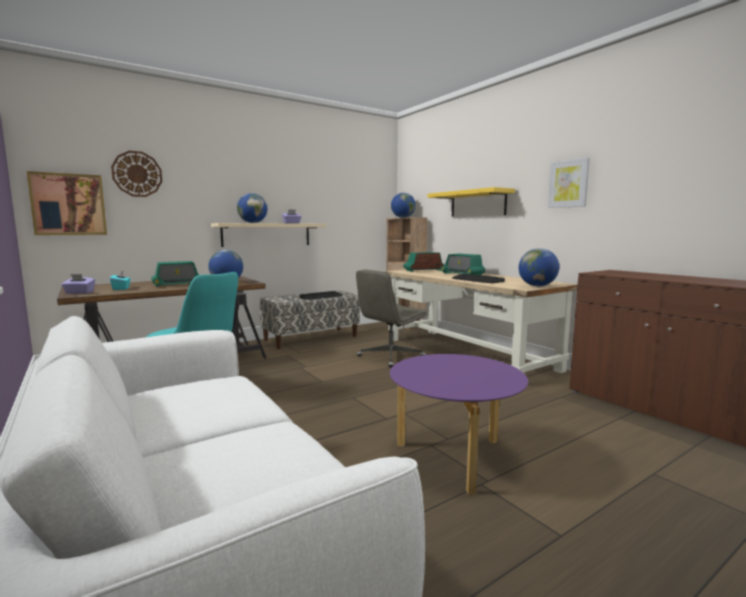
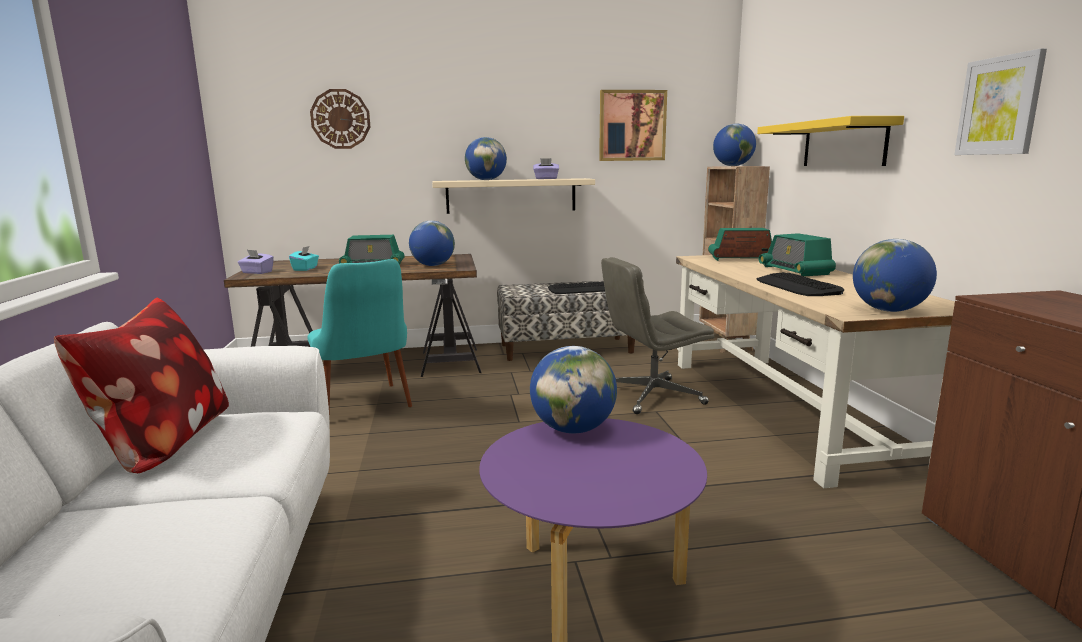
camera: 25 degrees right, 5 degrees up
picture [26,171,107,235] -> picture moved to [599,90,667,161]
none -> pillow [54,298,229,473]
none -> globe [530,346,617,434]

